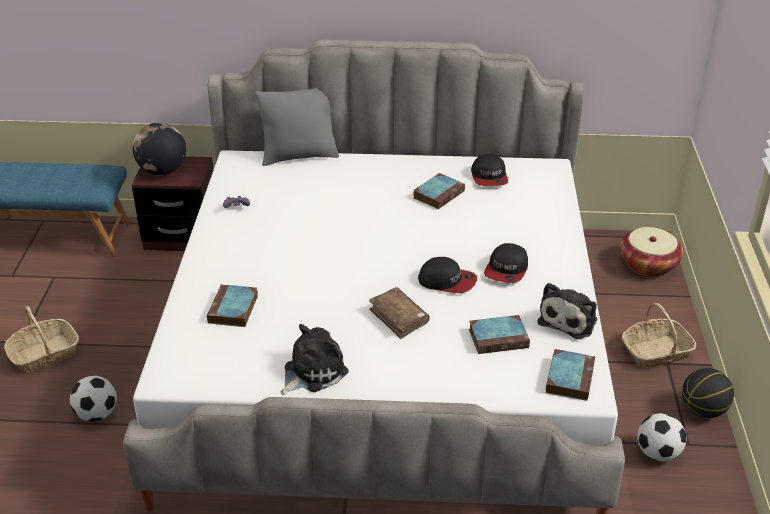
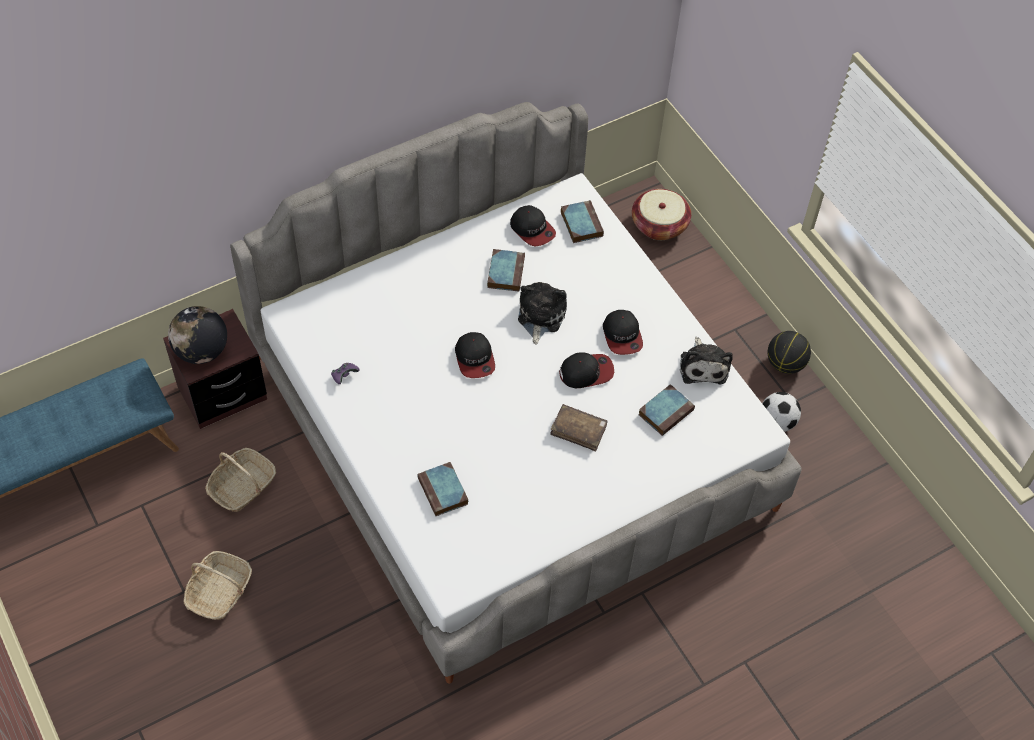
camera: 35 degrees left, 20 degrees up
football [70,376,117,422] -> none
grey pillow [255,88,339,166] -> none
plush toy [280,324,349,395] -> plush toy moved to [518,282,567,345]
book [546,349,595,401] -> book moved to [561,200,604,243]
basket [622,303,696,368] -> basket moved to [205,448,276,512]
none -> cap [455,332,495,378]

